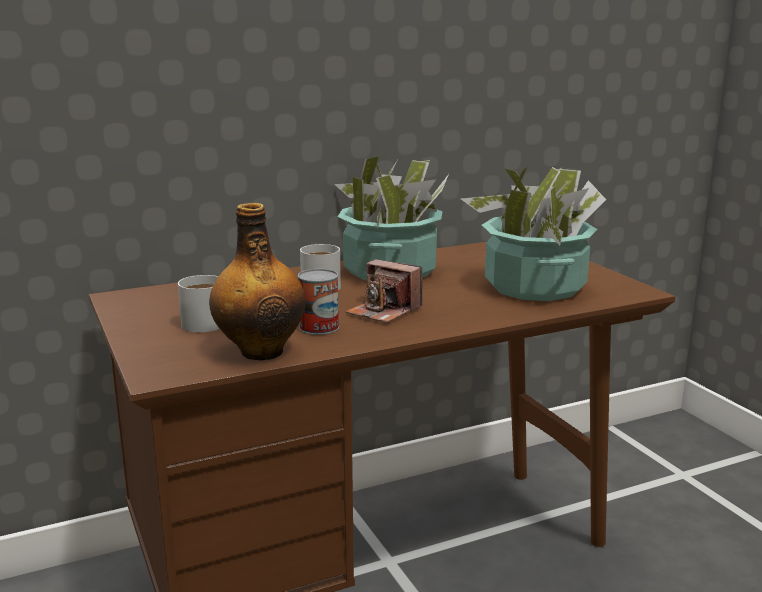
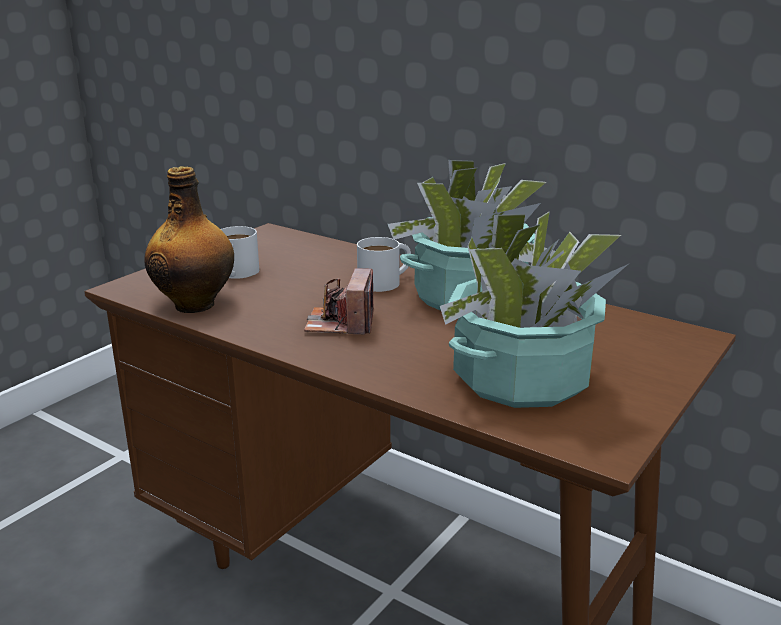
camera: 60 degrees right, 5 degrees up
can [298,269,339,335] -> none

